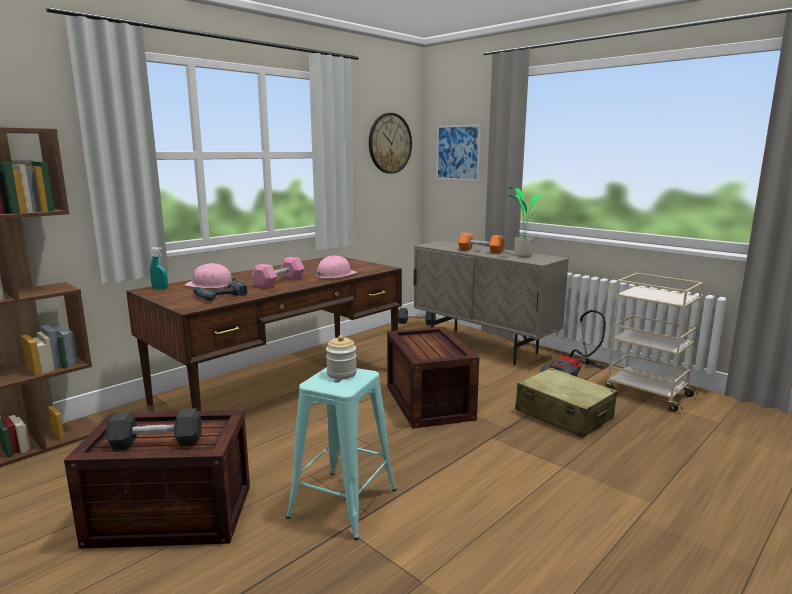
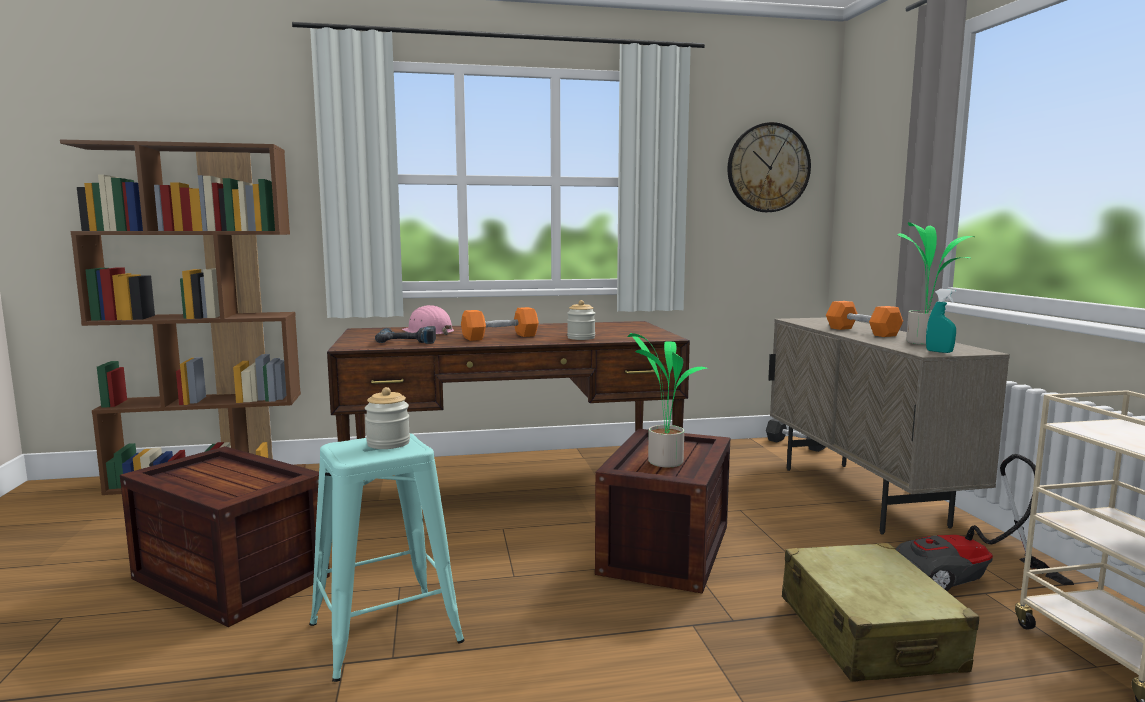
camera: 35 degrees right, 5 degrees down
black dumbbell [106,408,202,450] -> none
turquoise spray bottle [150,247,168,289] -> turquoise spray bottle moved to [926,289,956,353]
pink dumbbell [252,257,305,288] -> orange dumbbell [461,307,539,341]
pink hard hat [316,255,357,278] -> jar [567,300,595,340]
picture [436,124,481,181] -> none
none -> potted plant [628,333,709,468]

